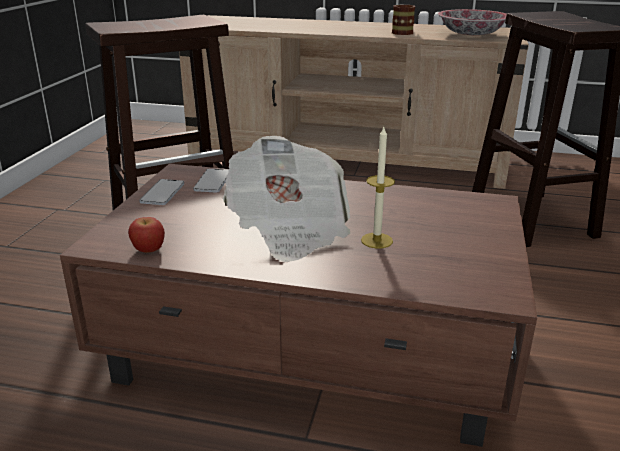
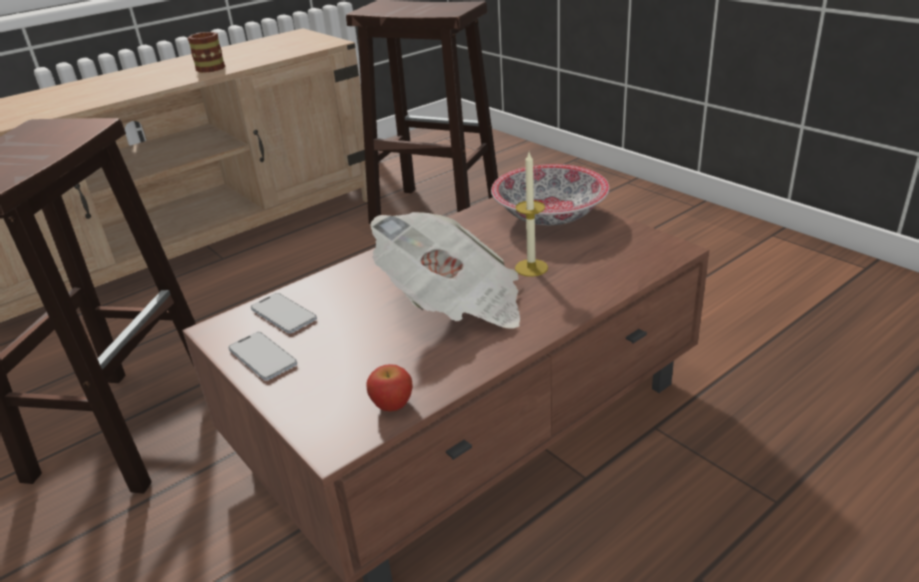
camera: 50 degrees left, 5 degrees up
bowl [438,9,507,35] -> bowl moved to [491,164,609,225]

